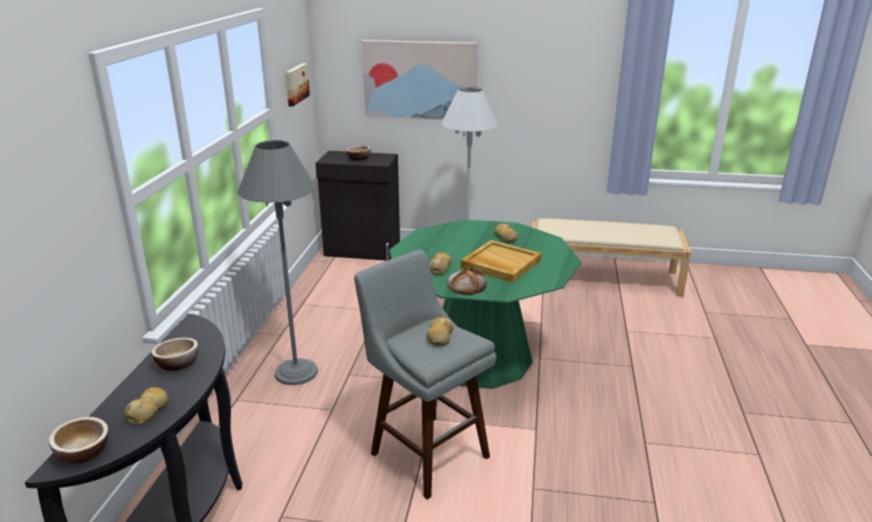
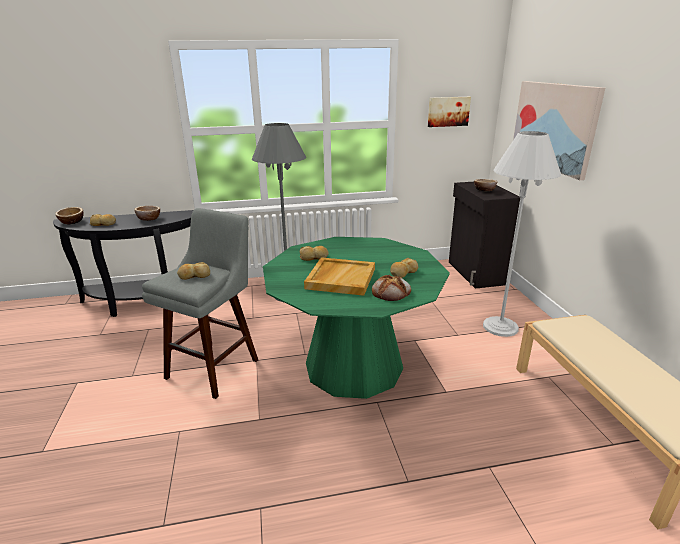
camera: 70 degrees right, 0 degrees up
bread [447,267,487,295] -> bread moved to [372,275,411,301]

